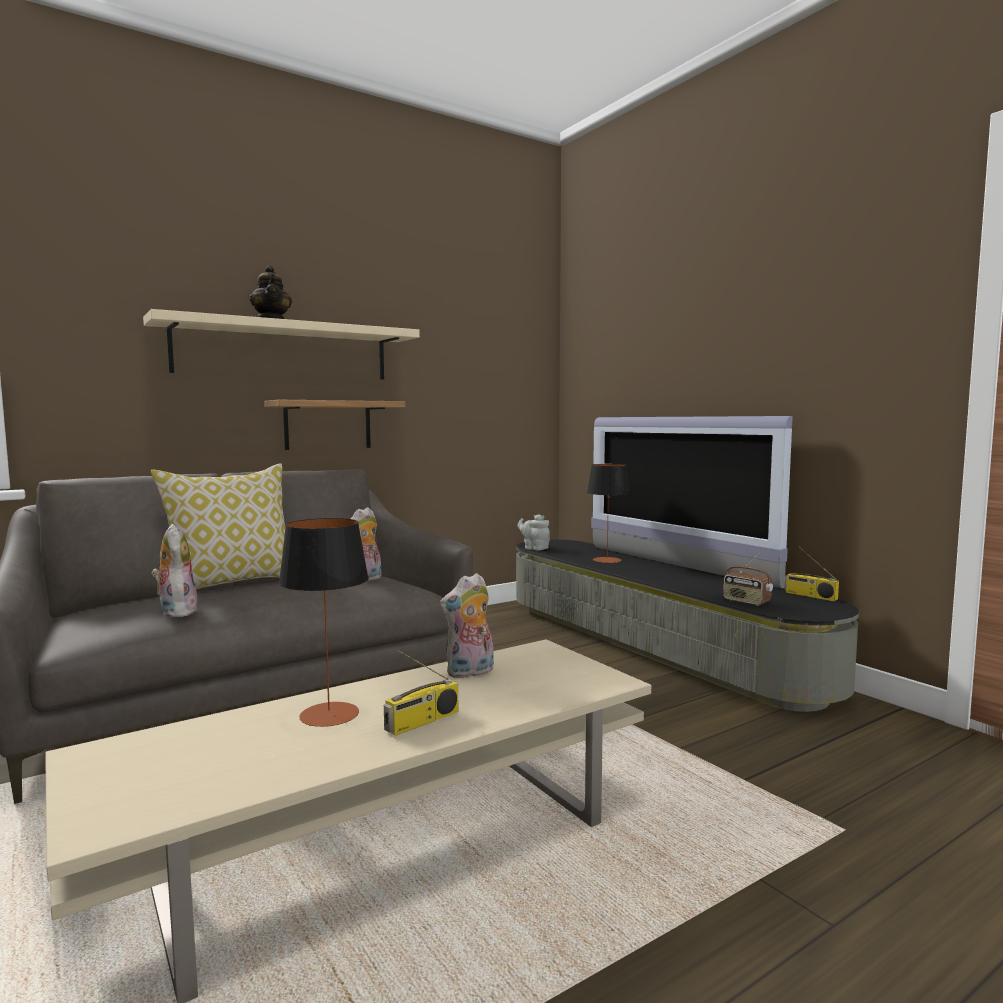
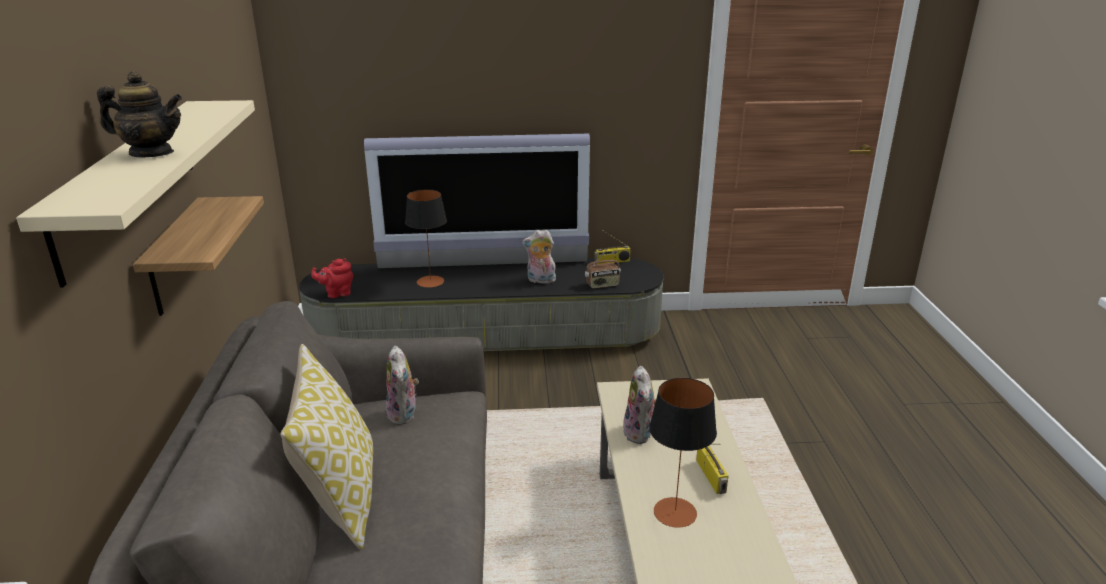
camera: 60 degrees left, 20 degrees up
plush toy [151,524,199,617] -> plush toy moved to [522,230,557,284]
grey teapot [518,514,550,550] -> red teapot [311,258,353,298]

